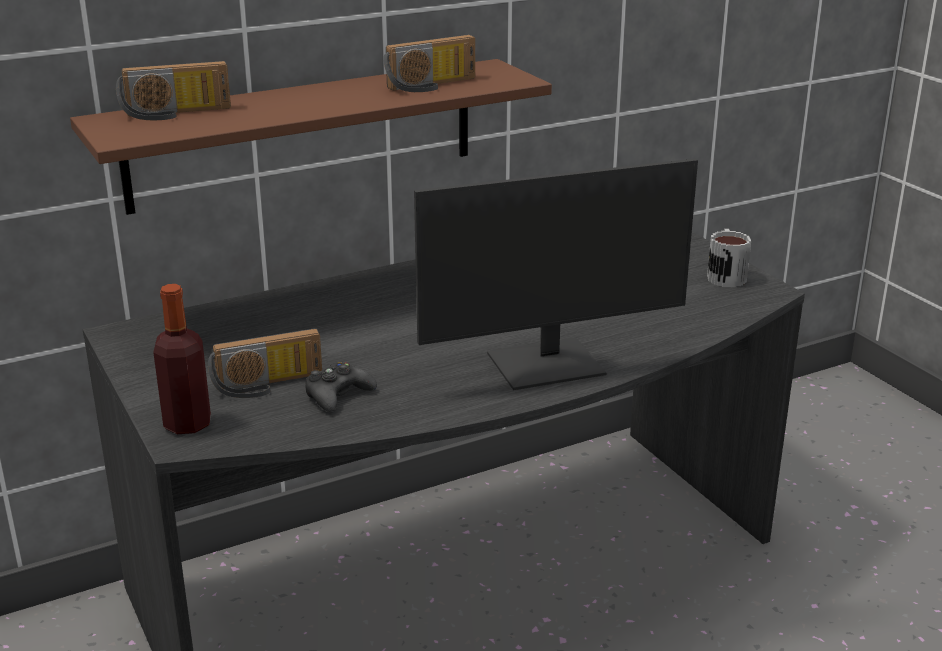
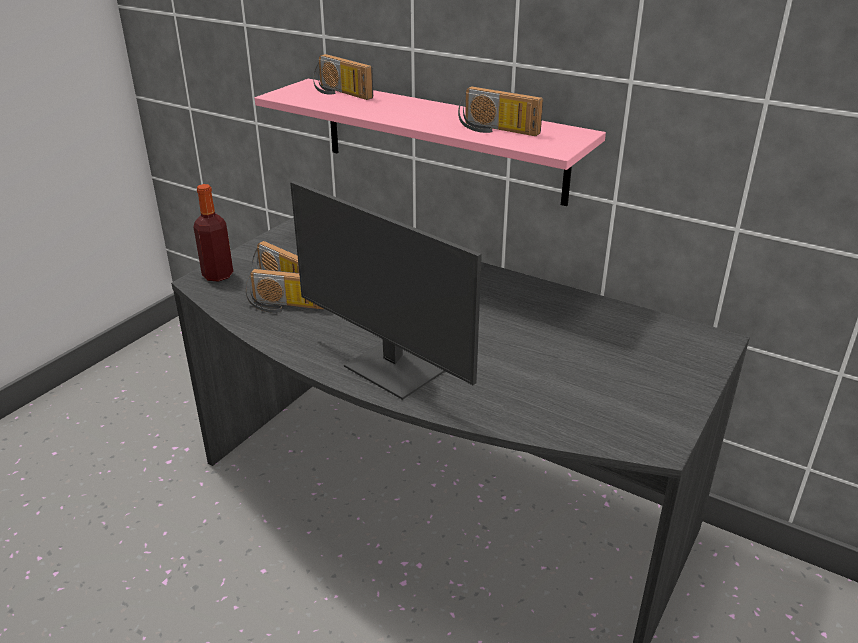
camera: 60 degrees right, 5 degrees up
brown shelf [70,59,552,215] -> pink shelf [255,79,606,206]
black game controller [305,362,377,412] -> radio [246,269,324,313]
mug [707,229,751,287] -> none

